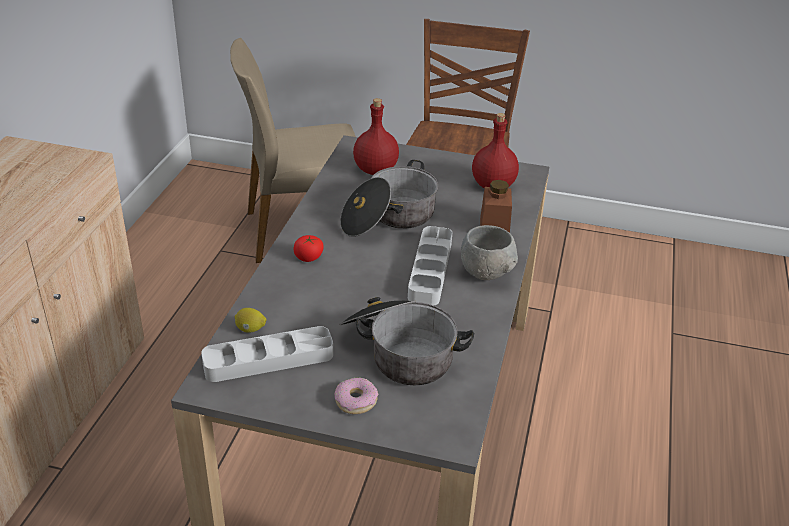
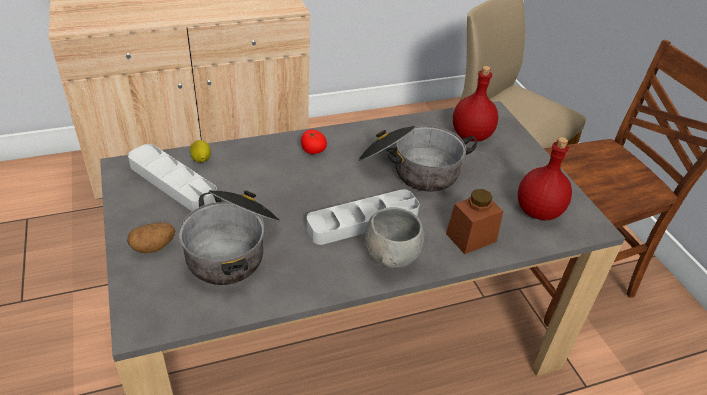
camera: 55 degrees right, 5 degrees up
donut [335,378,378,414] -> potato [127,222,176,253]

